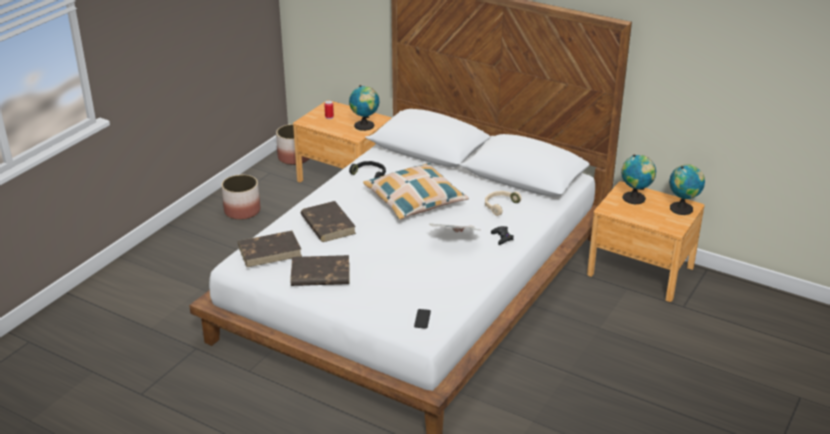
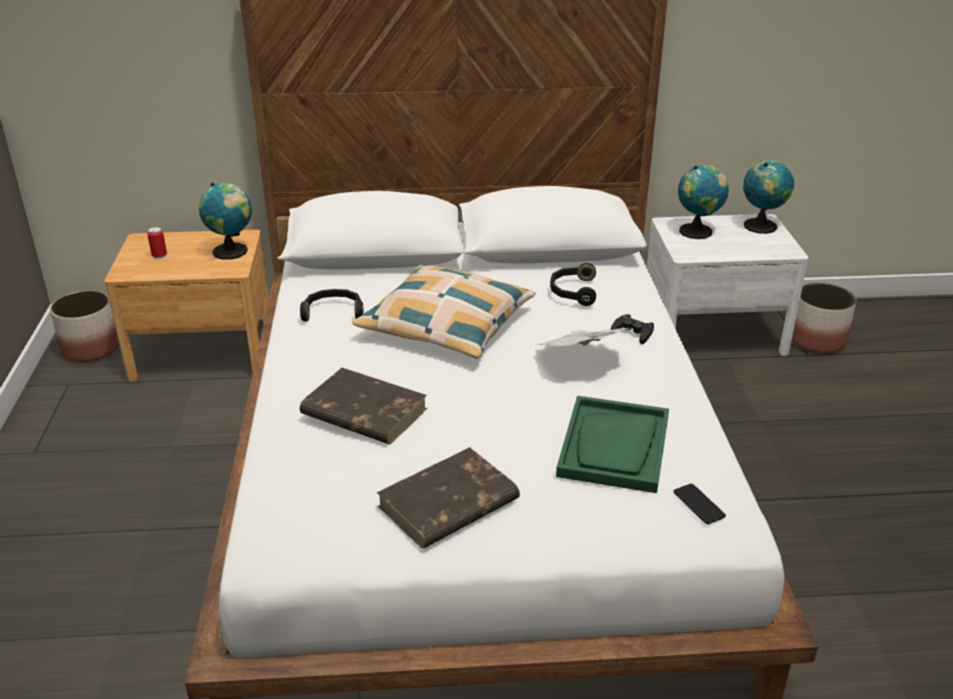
camera: 35 degrees left, 0 degrees up
planter [221,175,260,220] -> planter moved to [792,283,856,353]
brown book [238,231,302,267] -> none
beige headphones [485,191,522,216] -> black headphones [550,263,596,306]
brown nightstand [587,181,704,302] -> white nightstand [647,214,809,356]
none -> green tray [556,396,669,493]

